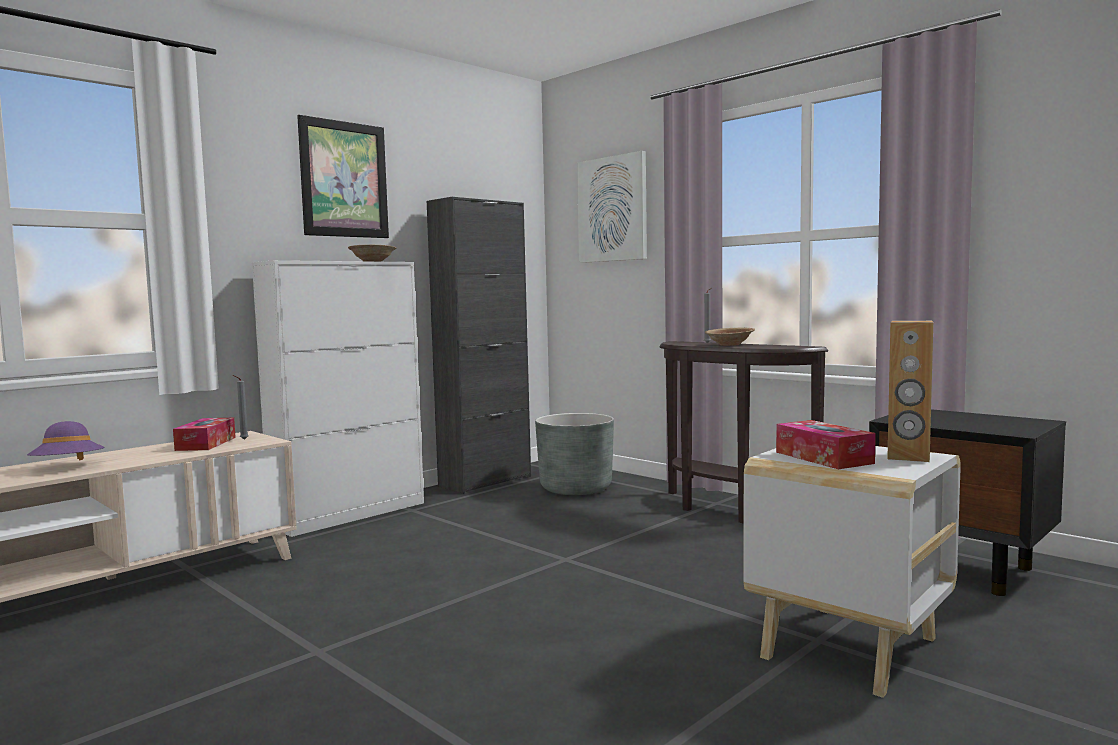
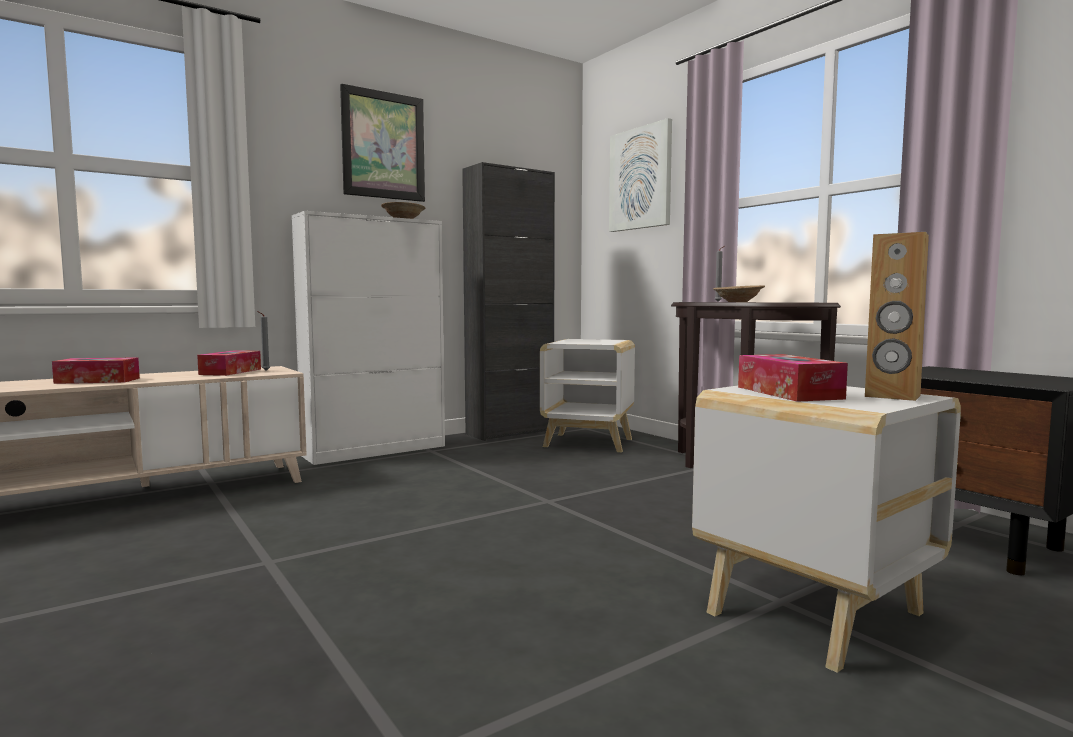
camera: 10 degrees right, 0 degrees up
purple hat [27,421,104,461] -> tissue box [52,357,140,384]
grey planter [535,413,614,495] -> white side table [540,339,635,452]

